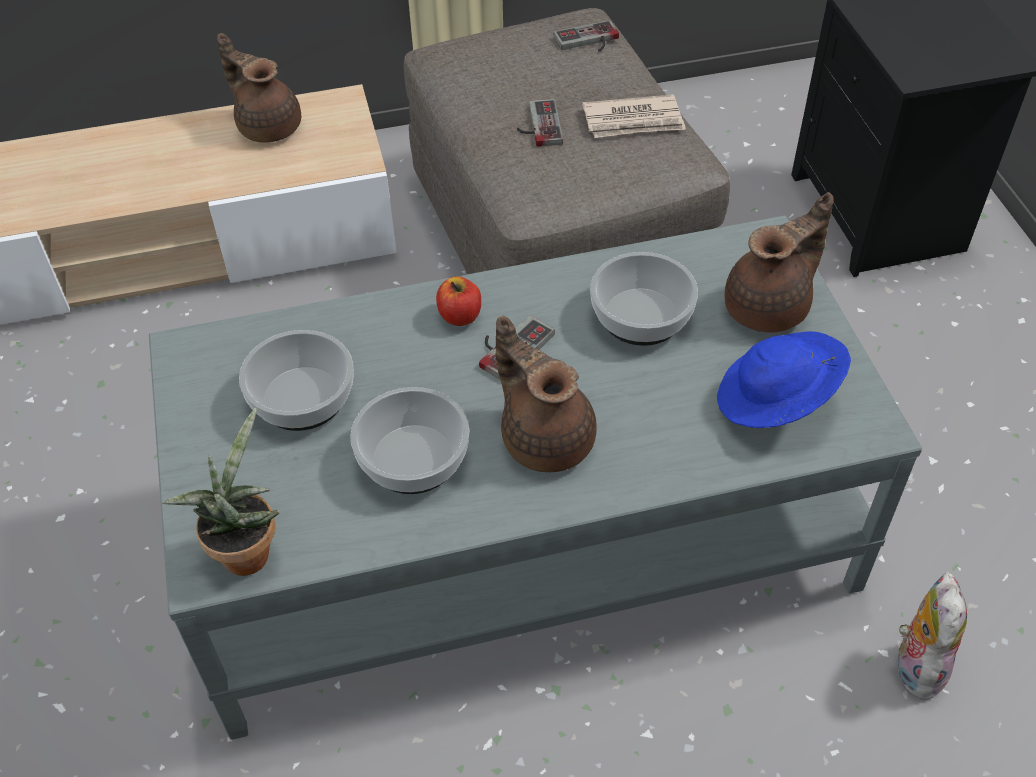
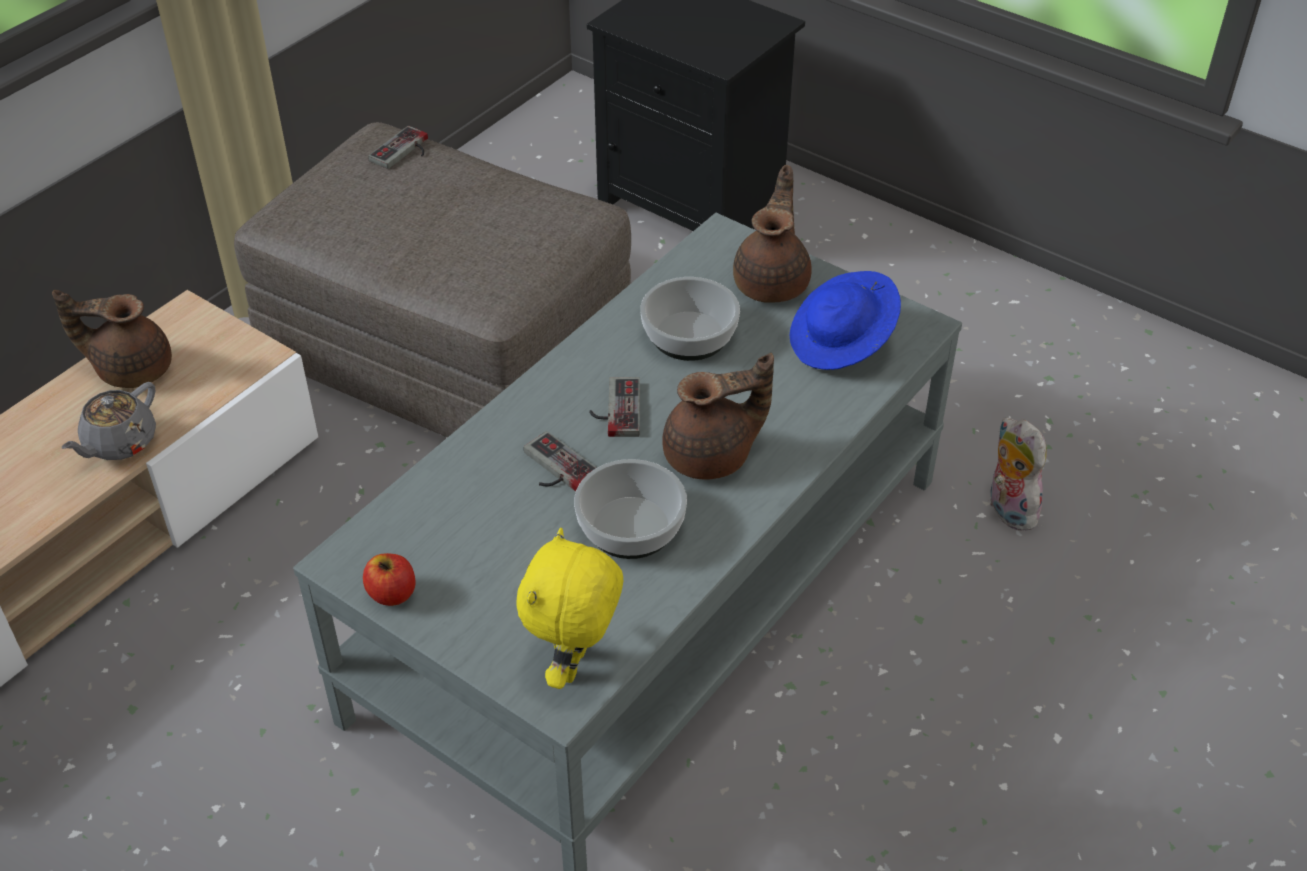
camera: 40 degrees left, 5 degrees down
potted plant [163,407,279,576] -> yellow plush toy [516,528,623,689]
bowl [239,330,354,431] -> none
apple [436,277,481,326] -> apple moved to [363,553,415,606]
brown teapot [496,316,597,472] -> brown teapot turned 150 degrees clockwise [662,353,774,480]
game controller [517,99,563,147] -> game controller moved to [524,431,597,492]
newspaper [582,94,686,138] -> none
none -> grey teapot [62,382,156,460]

